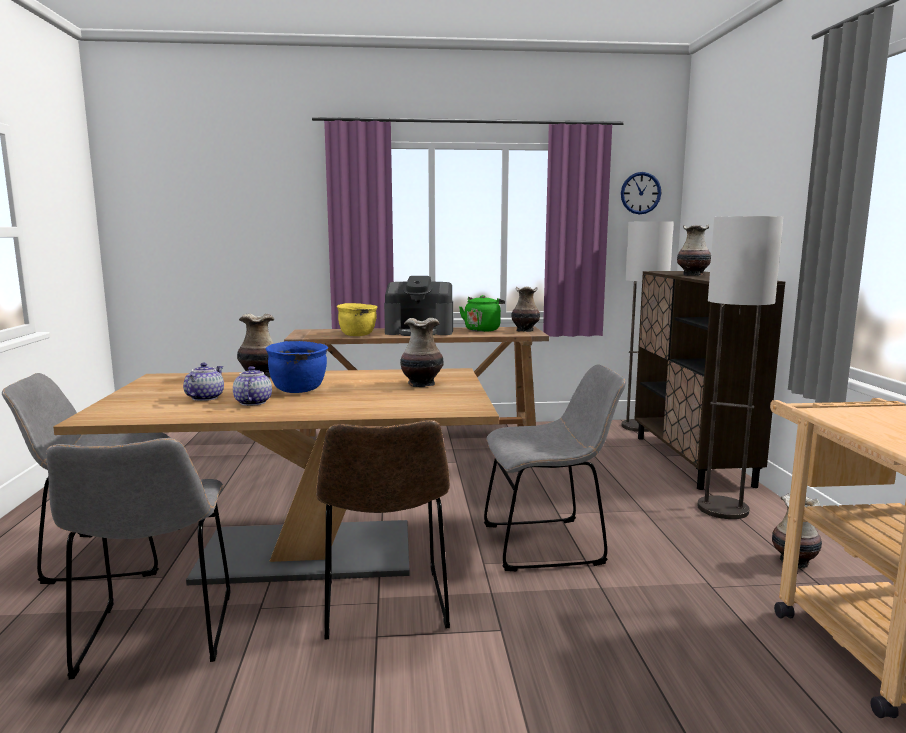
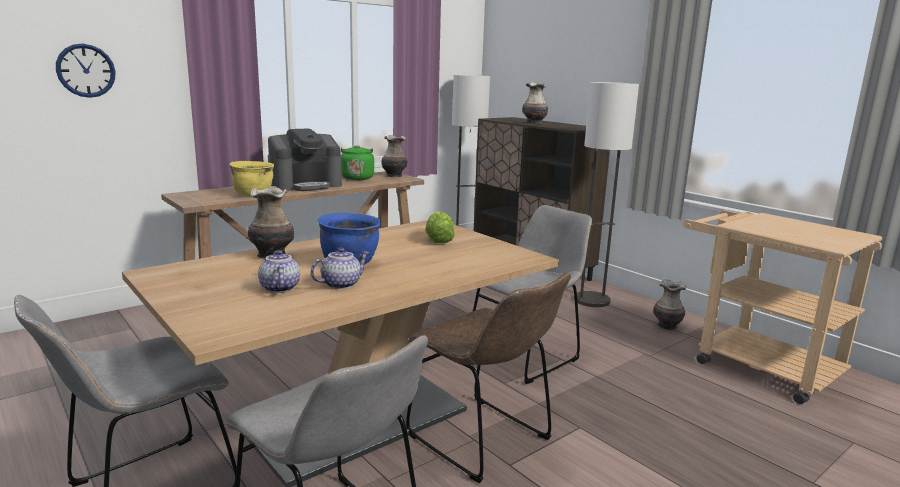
camera: 35 degrees left, 5 degrees up
teapot [233,366,272,406] -> teapot turned 90 degrees clockwise [311,247,369,289]
vase [400,318,444,387] -> lettuce [425,211,455,244]
wall clock [621,172,661,214] -> wall clock moved to [56,44,116,98]

